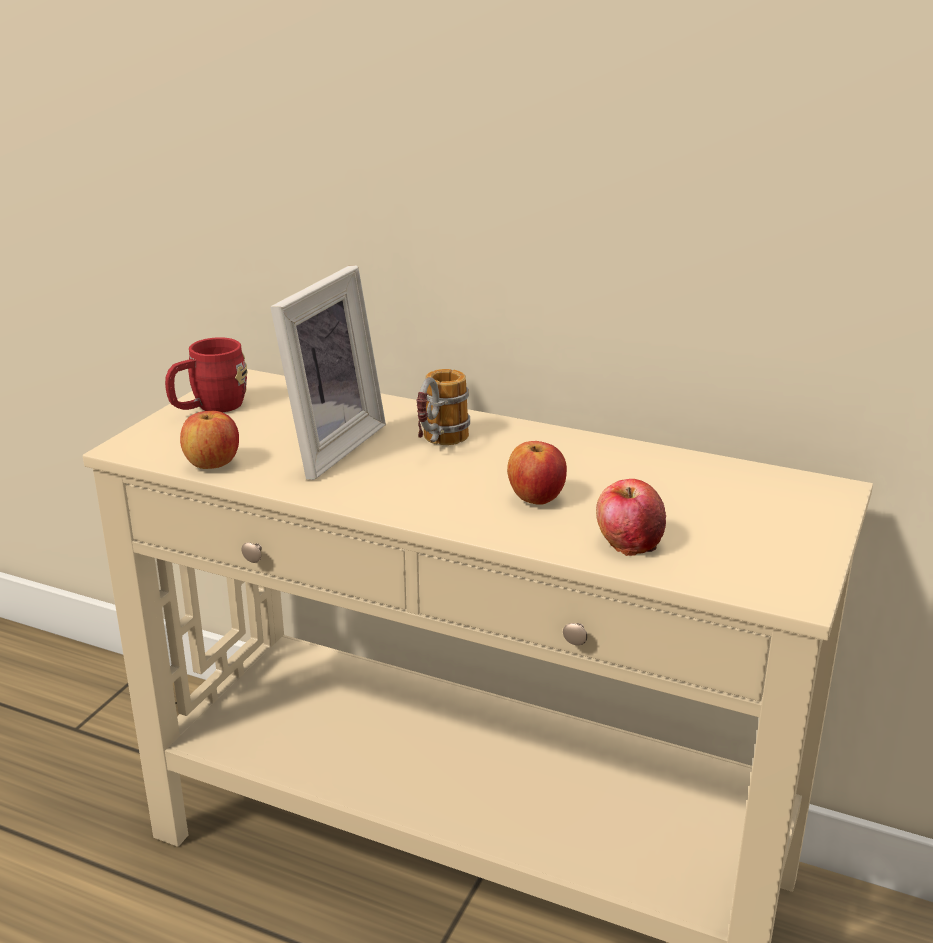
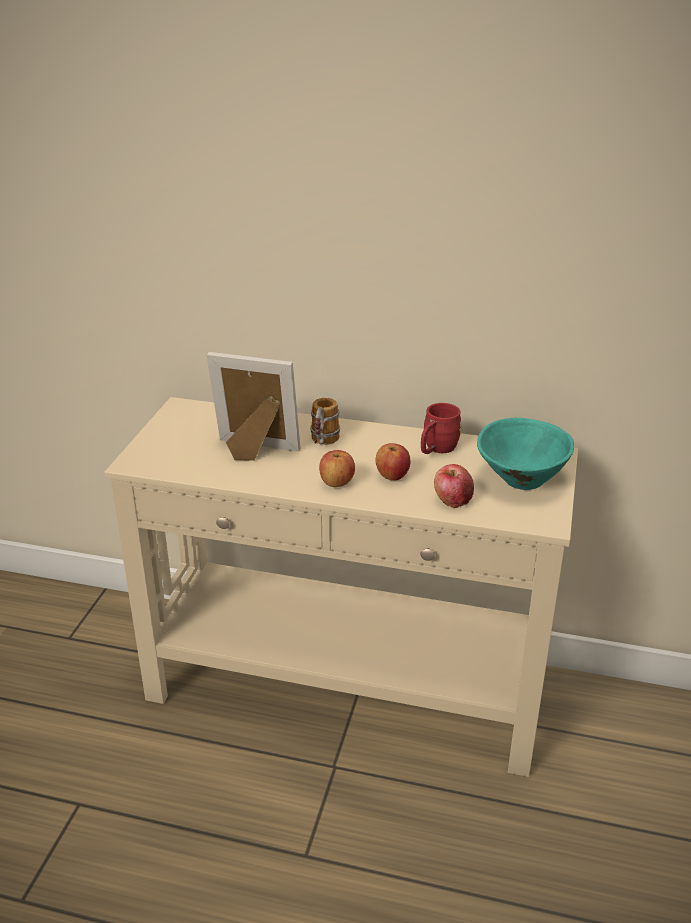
camera: 10 degrees left, 5 degrees up
red mug [165,337,248,412] -> red mug moved to [421,403,462,454]
apple [180,411,239,469] -> apple moved to [319,450,355,487]
picture frame [270,265,386,480] -> picture frame turned 90 degrees counterclockwise [206,352,300,461]
none -> turquoise bowl [477,418,574,490]

